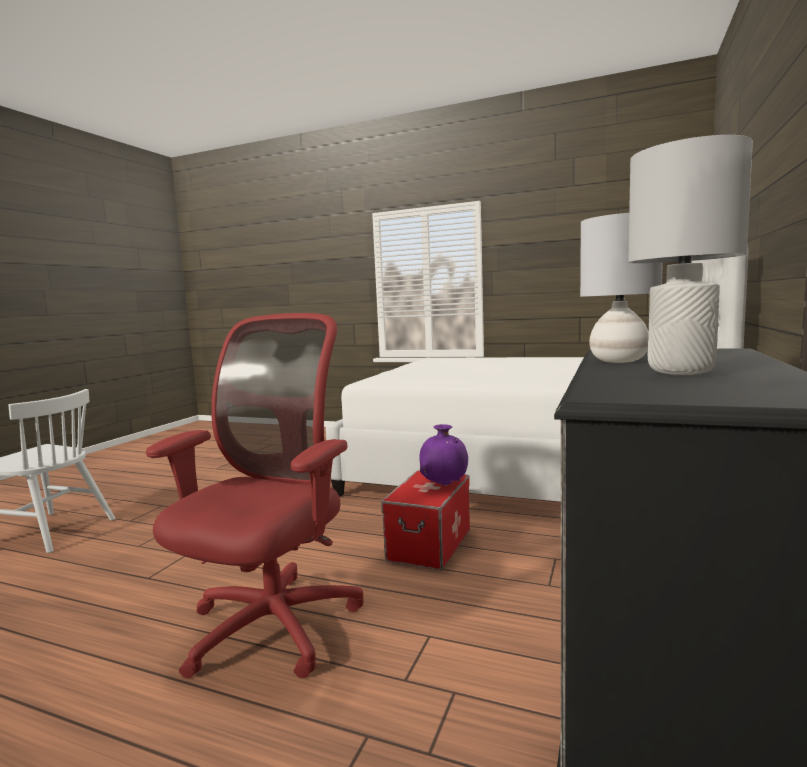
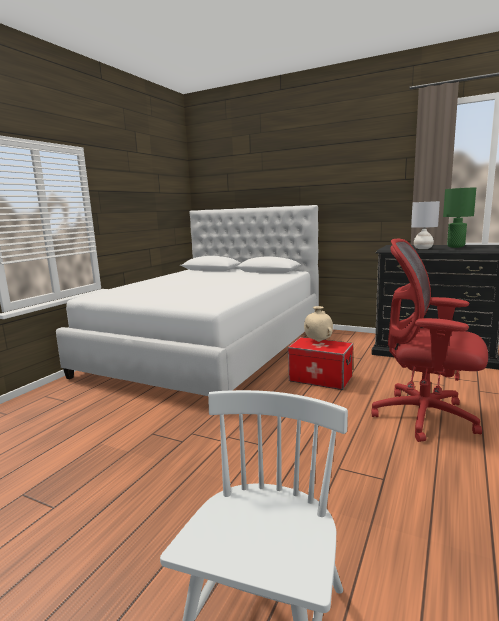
camera: 85 degrees left, 5 degrees up
purple vase [419,424,468,486] -> beige vase [304,306,333,342]
grey table lamp [628,135,753,375] -> green table lamp [443,188,476,248]

